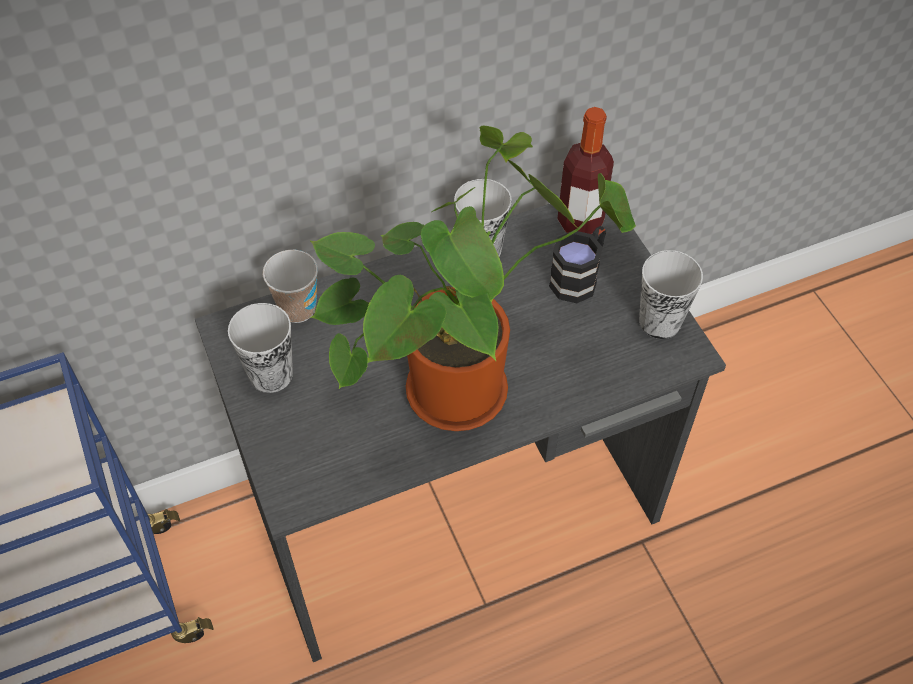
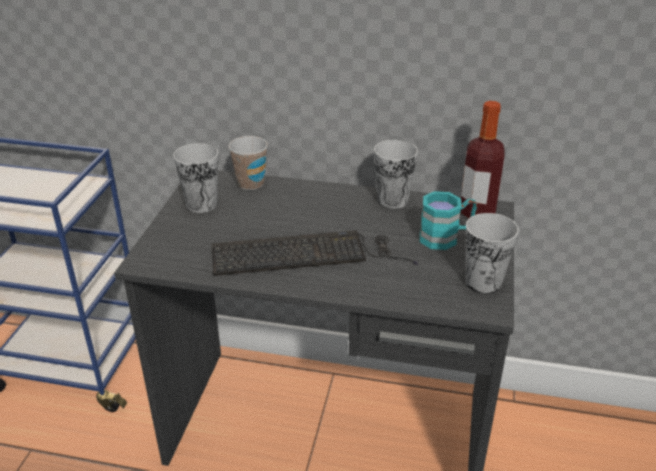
camera: 35 degrees right, 20 degrees down
potted plant [309,125,636,431] -> keyboard [211,230,419,276]
black mug [549,226,606,303] -> turquoise mug [420,191,477,250]

